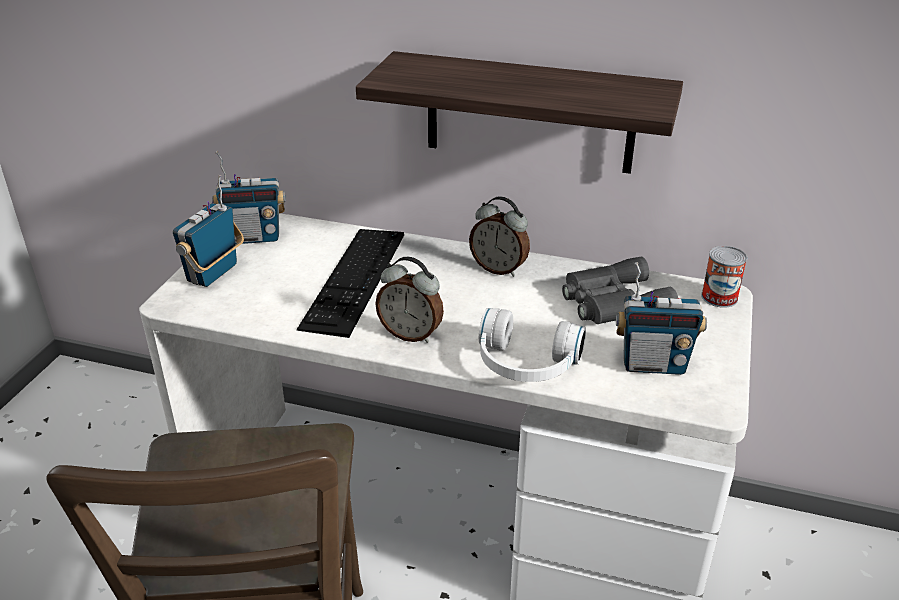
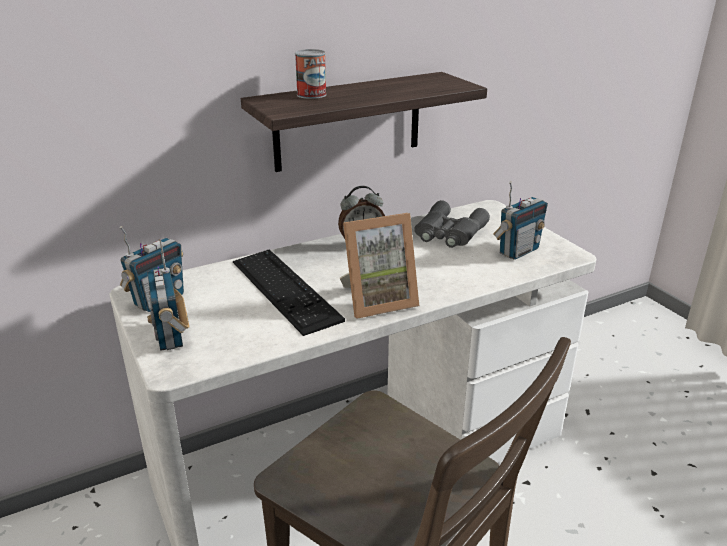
camera: 45 degrees left, 5 degrees down
alarm clock [375,257,444,343] -> picture frame [340,213,419,319]
white headphones [479,308,586,382] -> none
can [701,246,747,308] -> can moved to [295,49,327,99]

